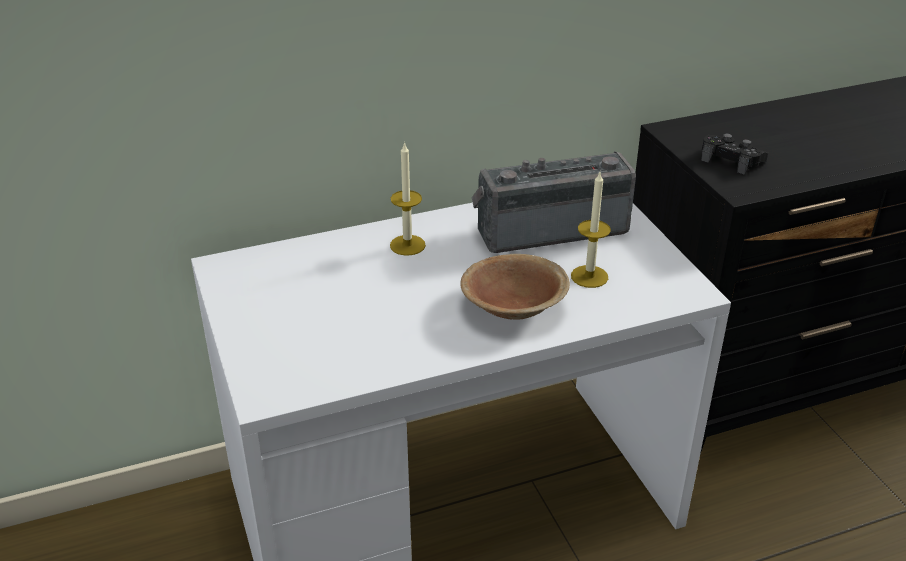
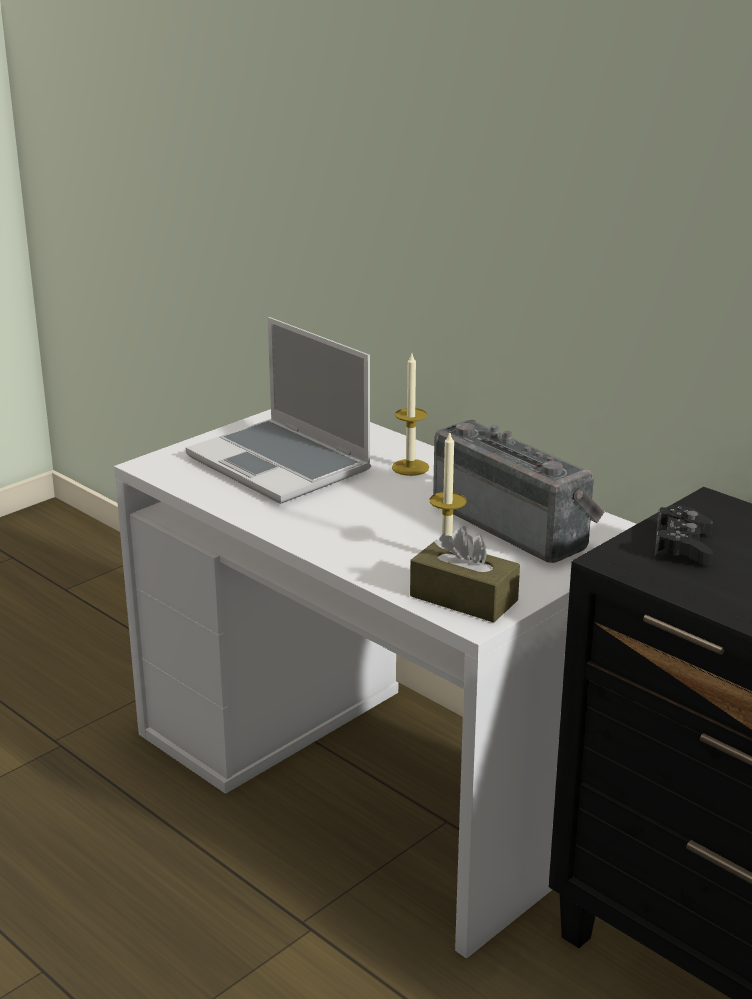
camera: 65 degrees right, 10 degrees down
brown bowl [460,254,570,320] -> none
none -> laptop [186,317,371,504]
none -> brown tissue box [410,526,520,622]

